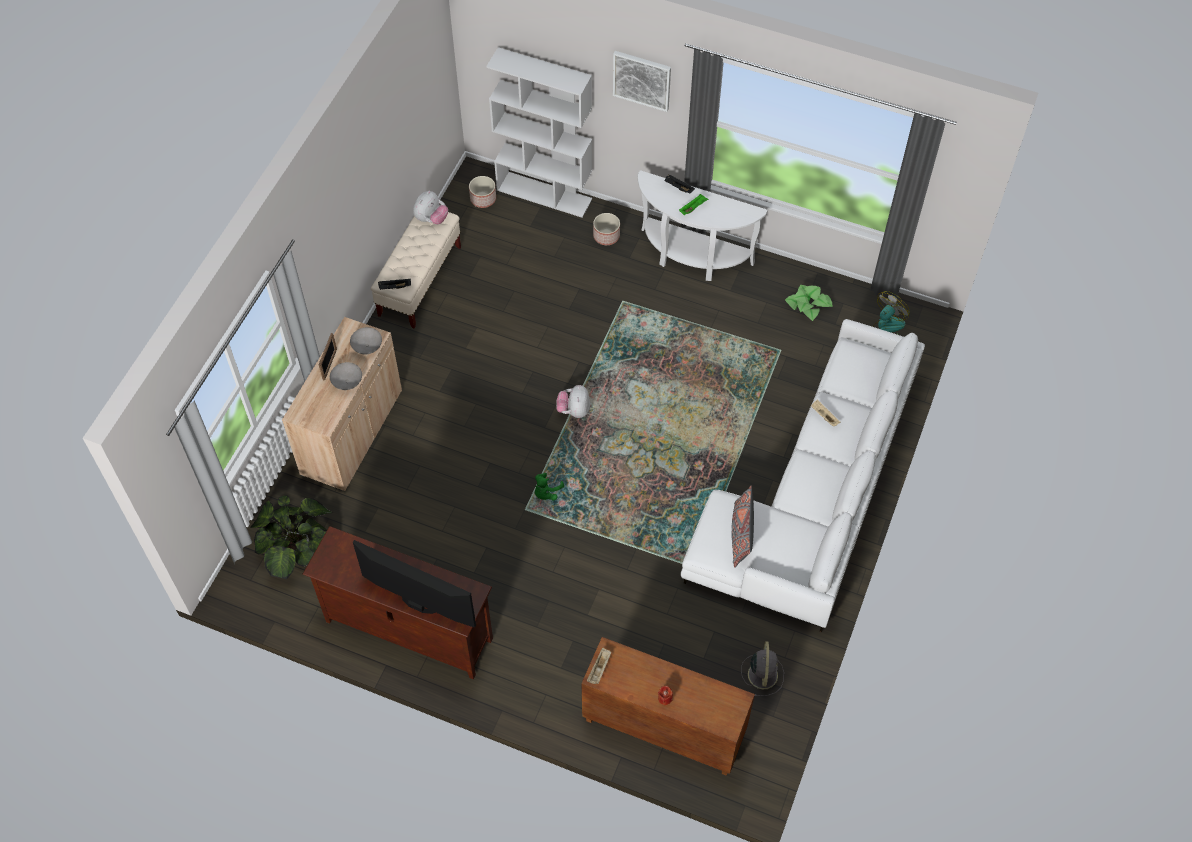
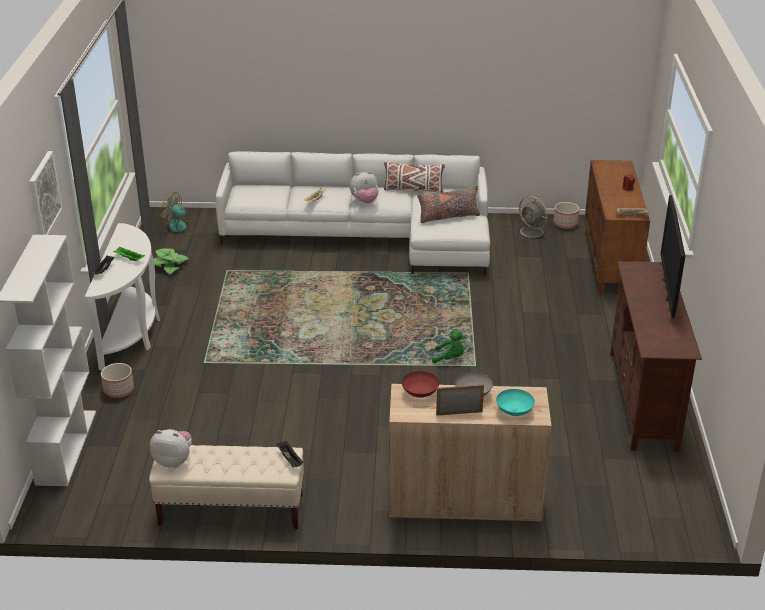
camera: 110 degrees left, 25 degrees down
potted plant [250,495,333,579] -> none
grey bowl [350,327,382,354] -> red bowl [402,371,439,398]
planter [469,176,496,208] -> planter moved to [553,202,579,229]
plush toy [556,385,590,418] -> plush toy moved to [350,171,379,204]
grey fan [741,641,784,696] -> grey fan turned 120 degrees counterclockwise [514,196,550,241]
none -> white pillow [384,162,445,193]
none -> turquoise bowl [496,389,535,416]

